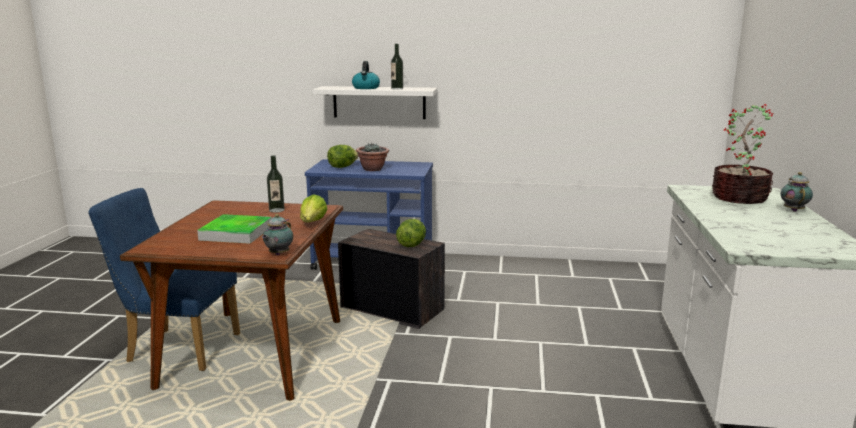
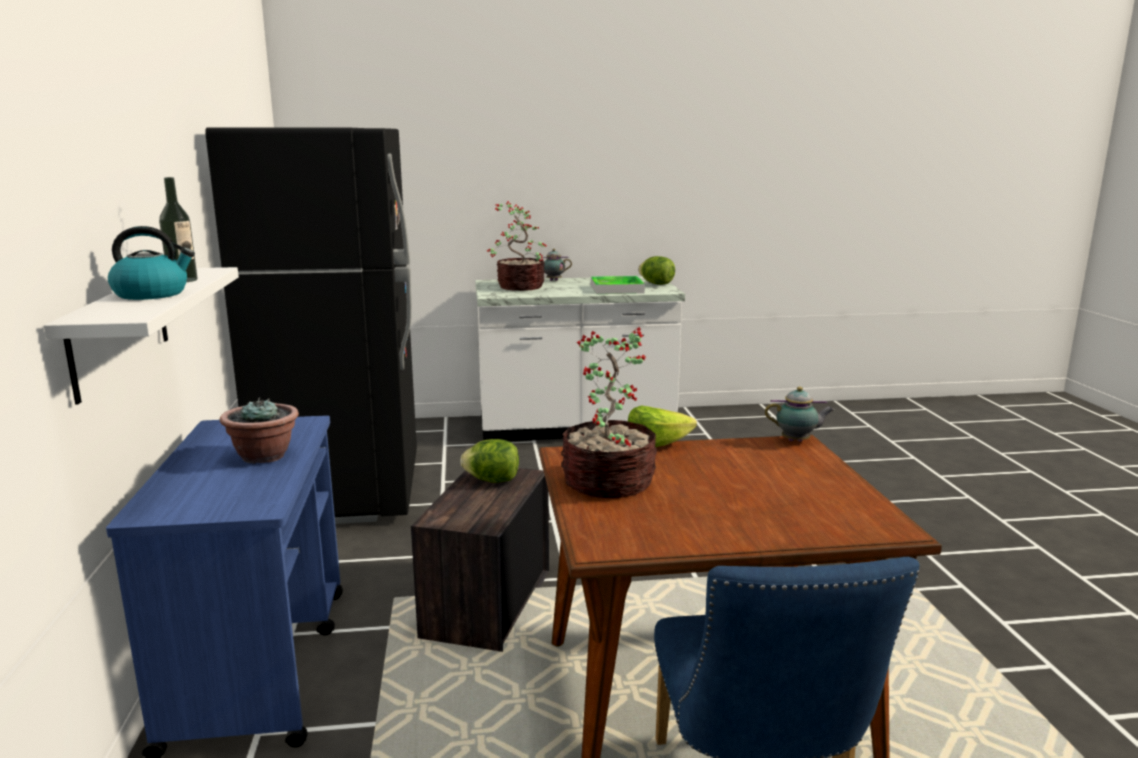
camera: 105 degrees left, 0 degrees up
tray [197,214,272,244] -> tray moved to [591,276,645,294]
bottle [267,155,285,213] -> potted plant [561,327,657,498]
lettuce [327,145,358,168] -> lettuce moved to [638,256,675,285]
none -> black fridge [205,128,417,524]

